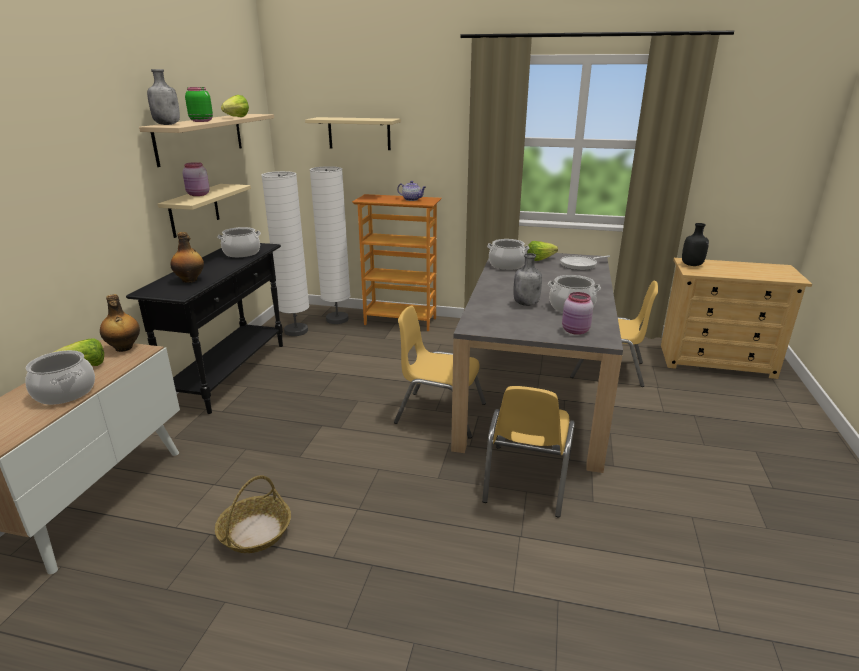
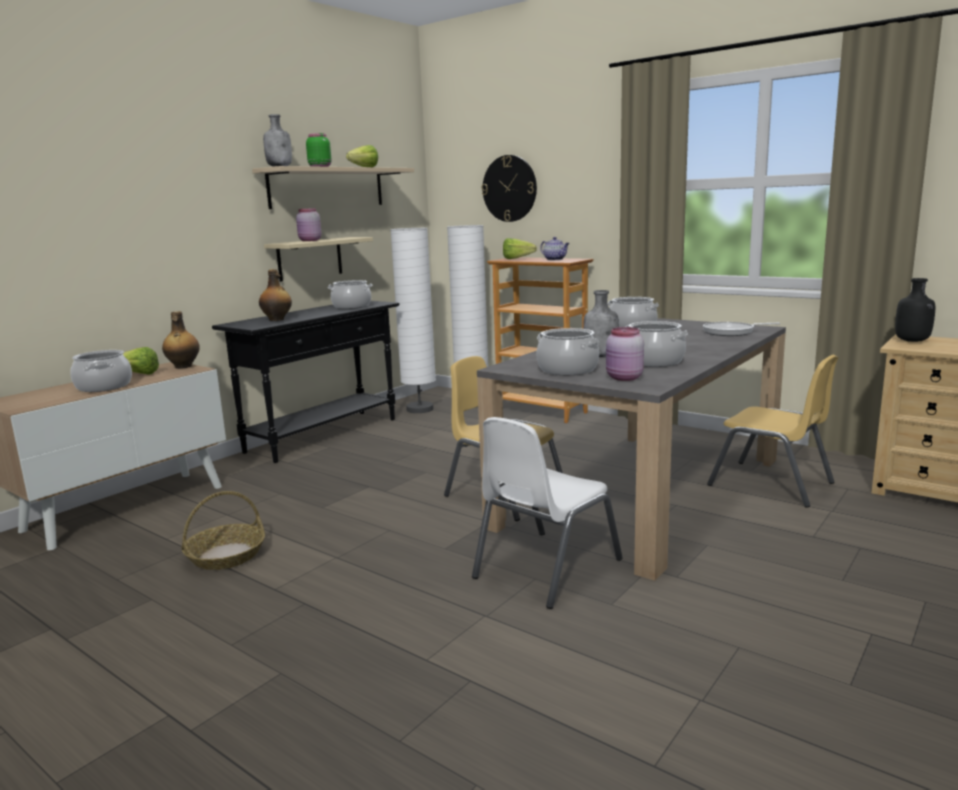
camera: 25 degrees right, 10 degrees down
beige shelf [305,117,401,150] -> wall clock [482,155,537,222]
yellow chair [482,386,575,518] -> white chair [472,417,623,609]
lettuce [527,241,558,261] -> lettuce moved to [503,238,537,259]
none -> cooking pot [536,328,599,375]

